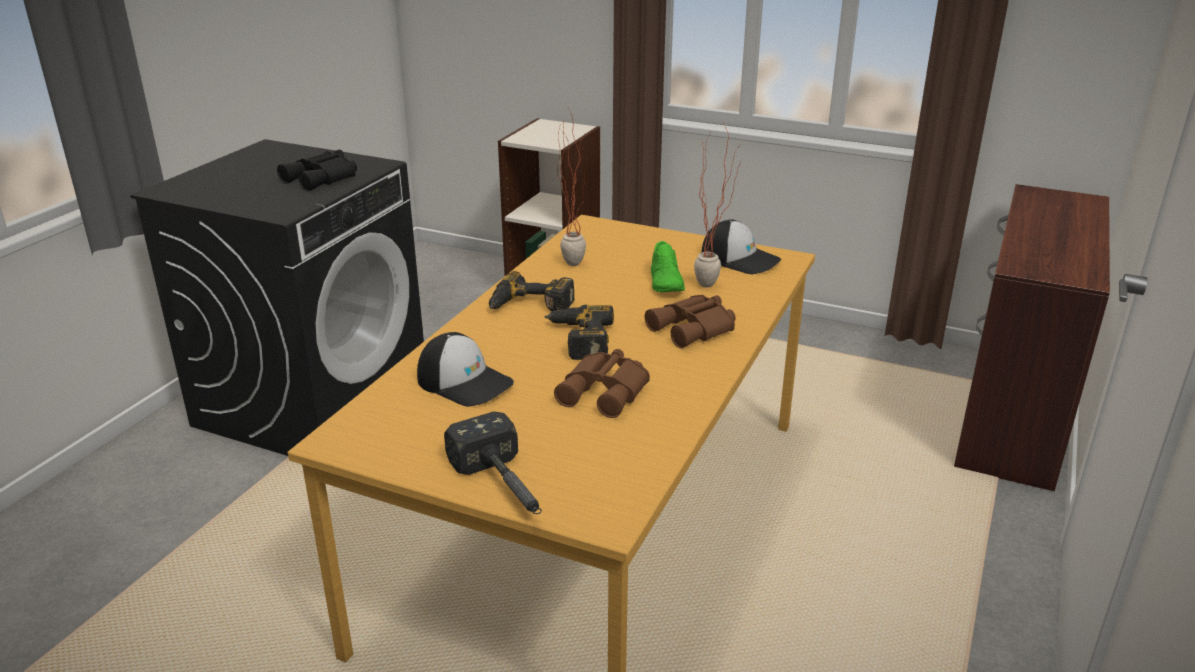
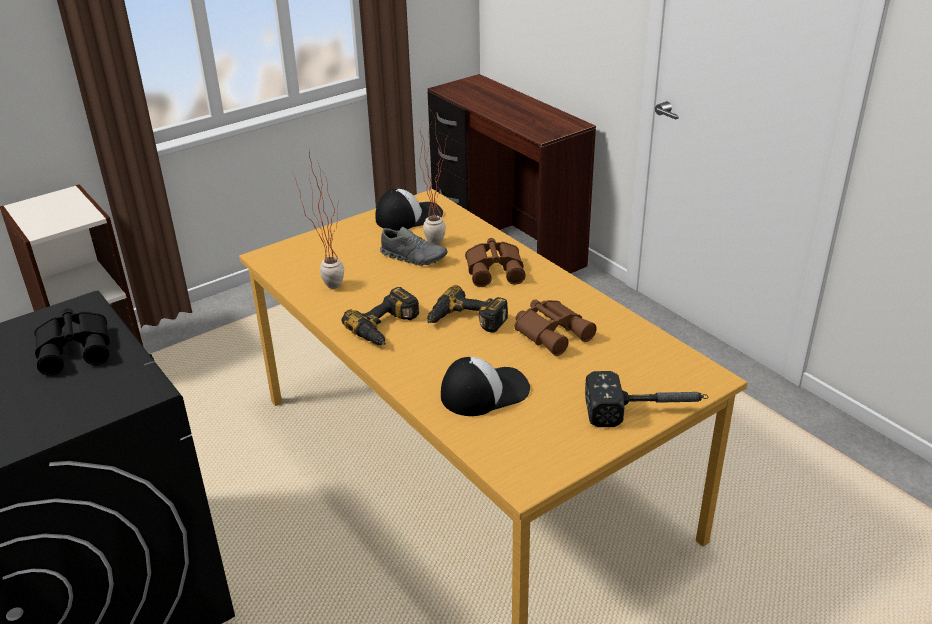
camera: 60 degrees left, 5 degrees up
green shoe [651,241,685,292] -> grey shoe [380,227,448,266]

